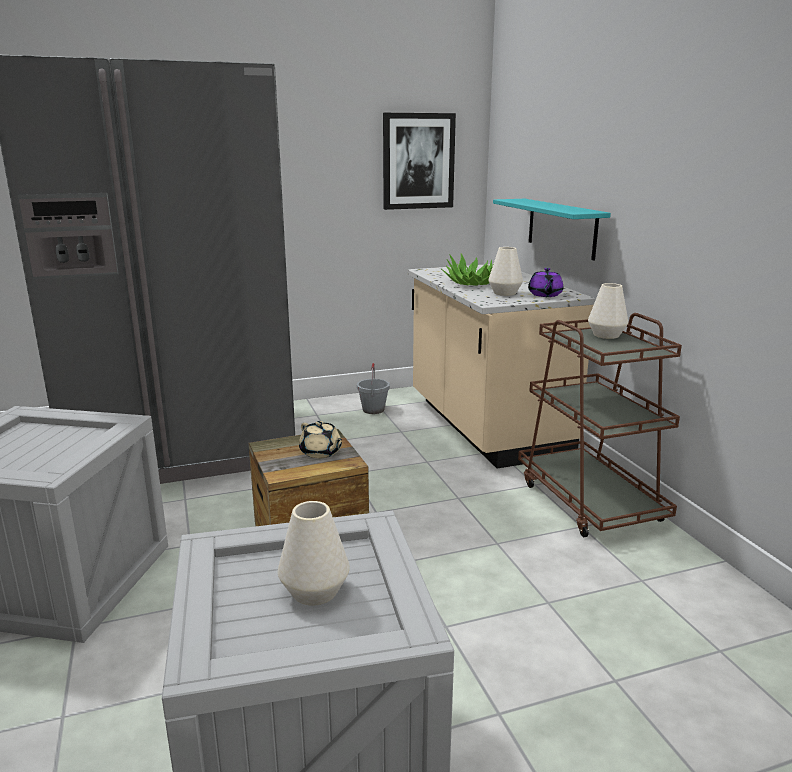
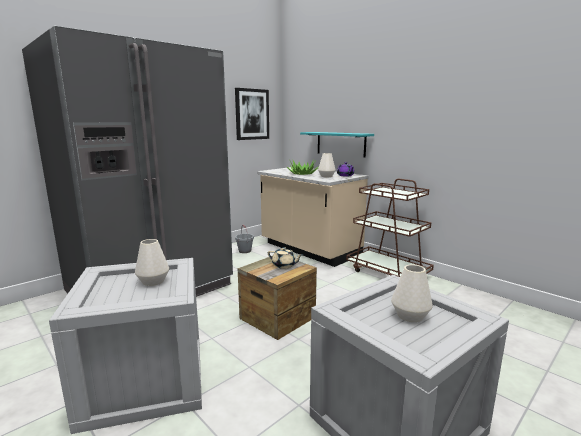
camera: 25 degrees left, 5 degrees down
white vase [588,283,628,339] -> white vase moved to [135,239,169,286]

